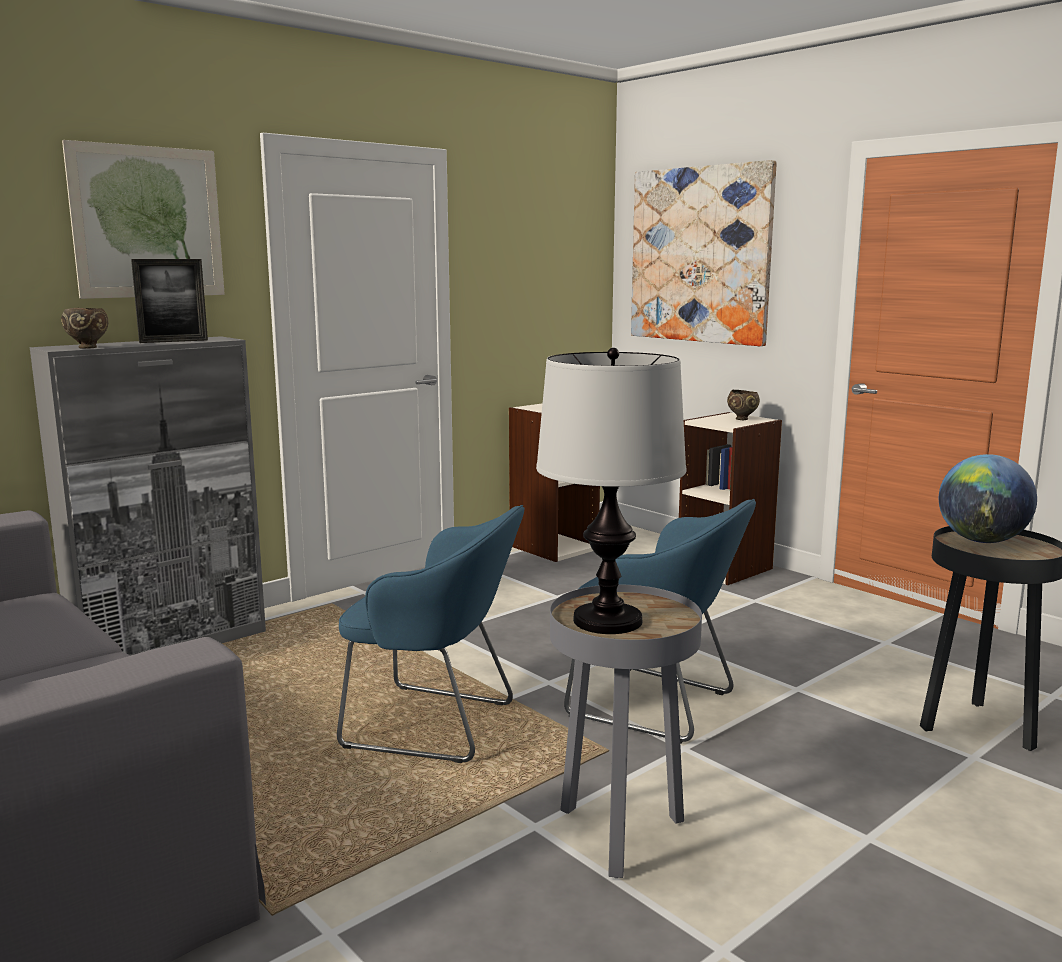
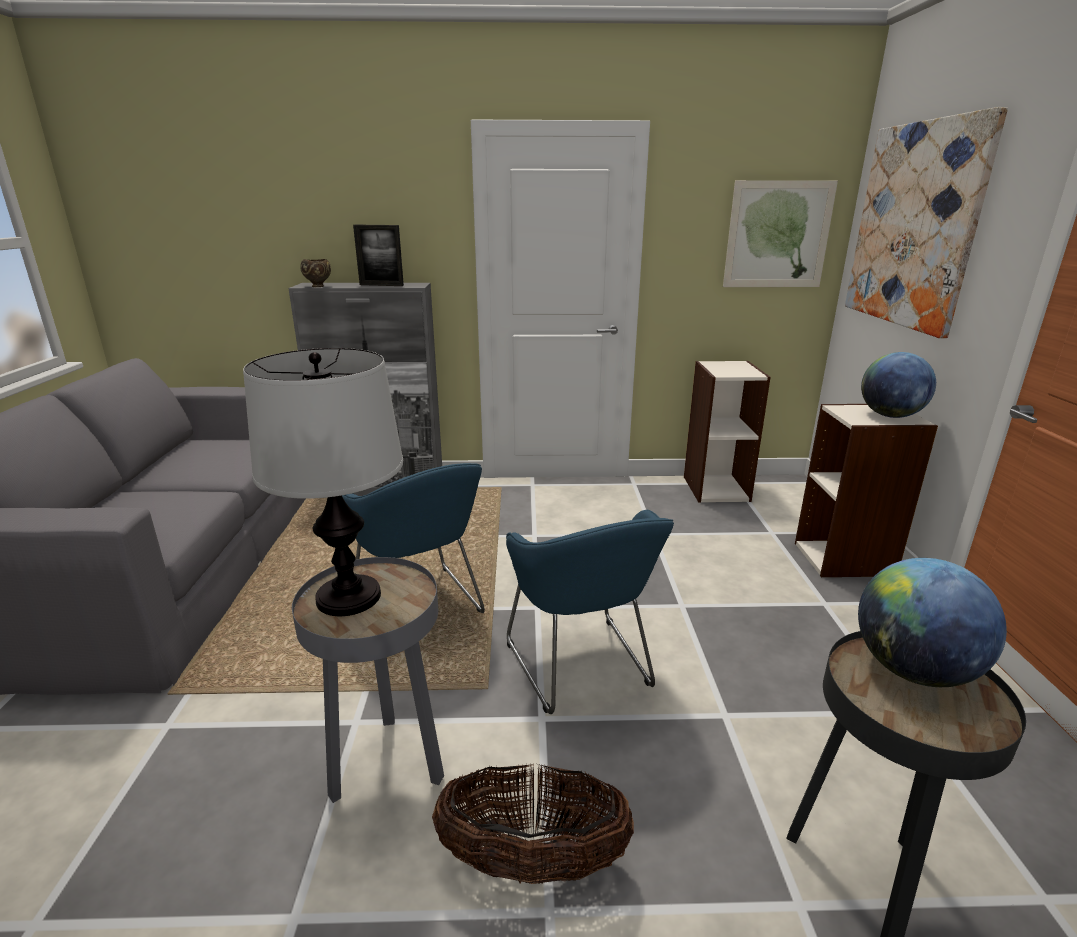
camera: 40 degrees right, 10 degrees up
picture [62,140,225,299] -> picture moved to [723,180,838,287]
brown bowl [727,390,760,420] -> globe [861,352,936,418]
none -> basket [432,764,634,884]

